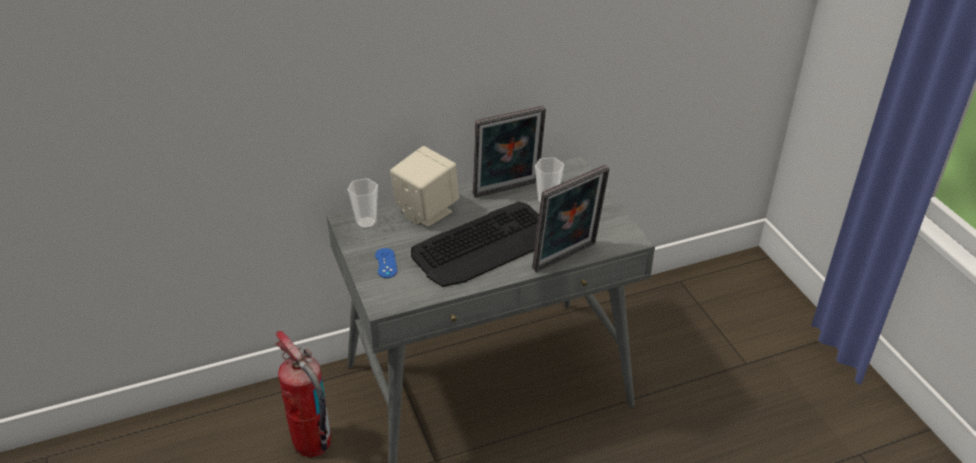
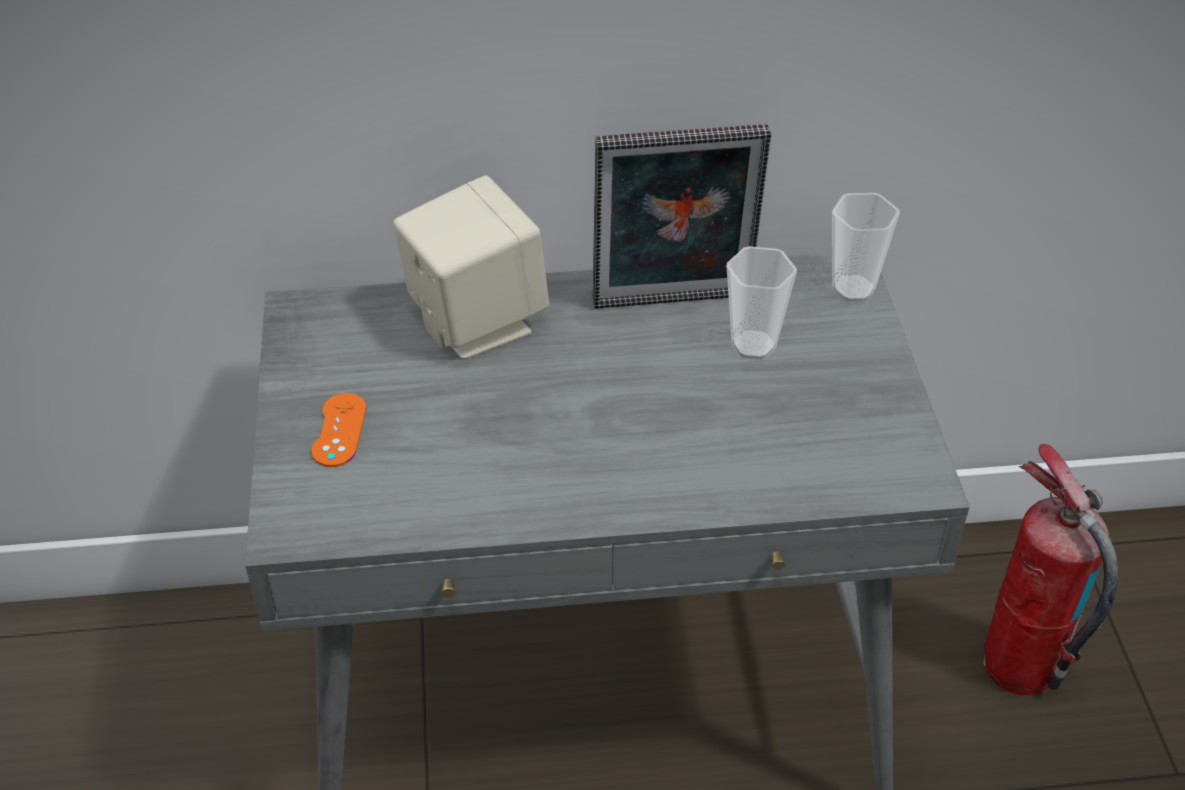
camera: 15 degrees right, 5 degrees up
fire extinguisher [275,331,331,457] -> fire extinguisher moved to [983,444,1118,695]
cup [347,178,378,229] -> cup moved to [832,193,900,302]
blue game controller [375,248,397,278] -> orange game controller [311,393,367,467]
keyboard [411,202,539,287] -> none
picture frame [532,165,610,272] -> none

